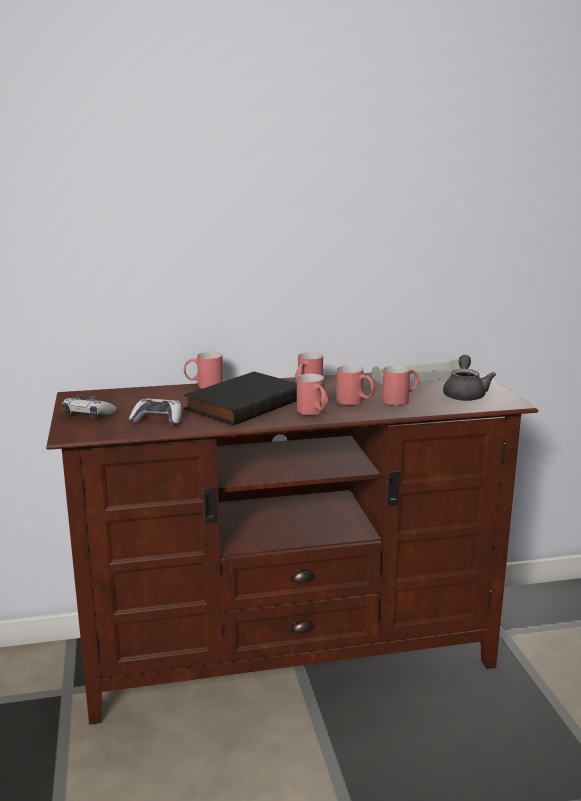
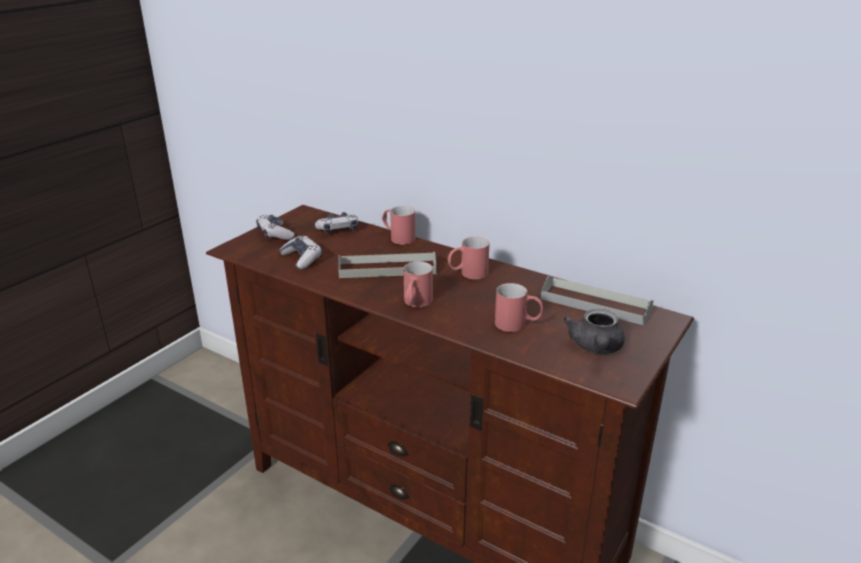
camera: 45 degrees right, 10 degrees up
black book [184,372,297,426] -> grey tray [338,252,436,278]
red mug [336,365,375,405] -> none
grey teapot [443,355,496,401] -> grey teapot turned 135 degrees clockwise [563,309,625,354]
none -> game controller [315,212,358,234]

